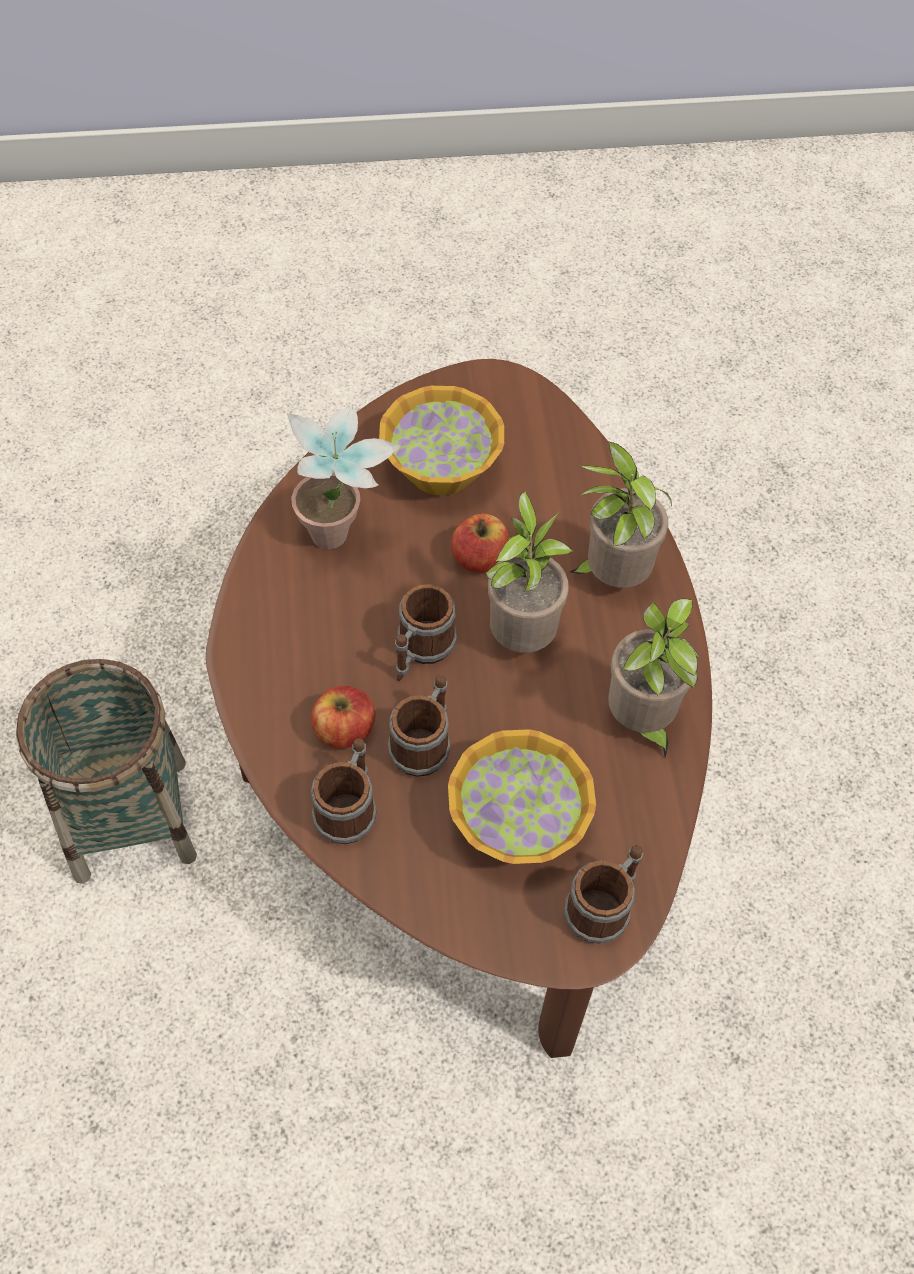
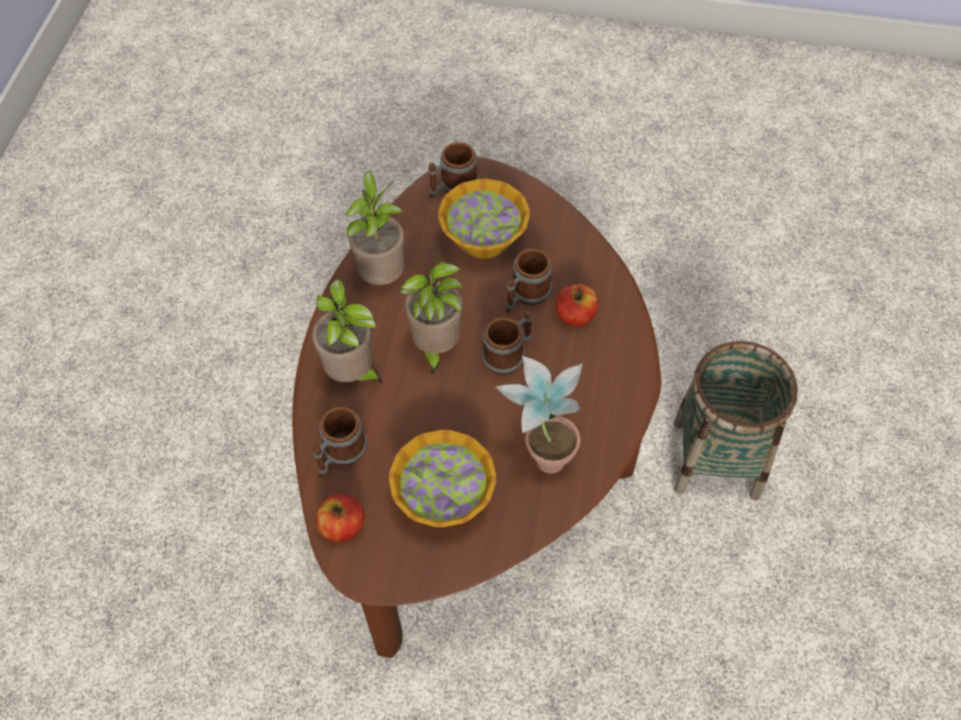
camera: 160 degrees left, 0 degrees up
mug [311,738,376,844] -> mug moved to [312,407,367,478]
apple [451,514,509,573] -> apple moved to [315,494,365,542]

